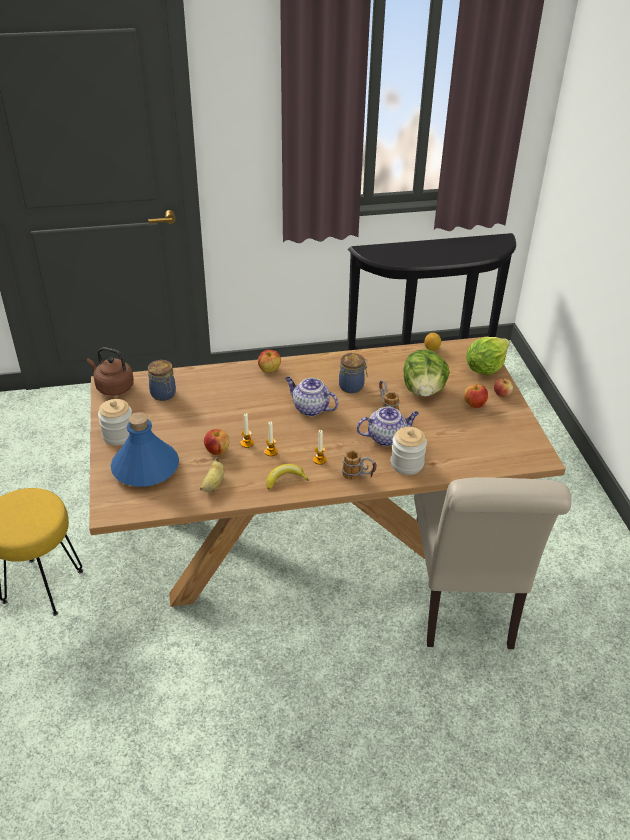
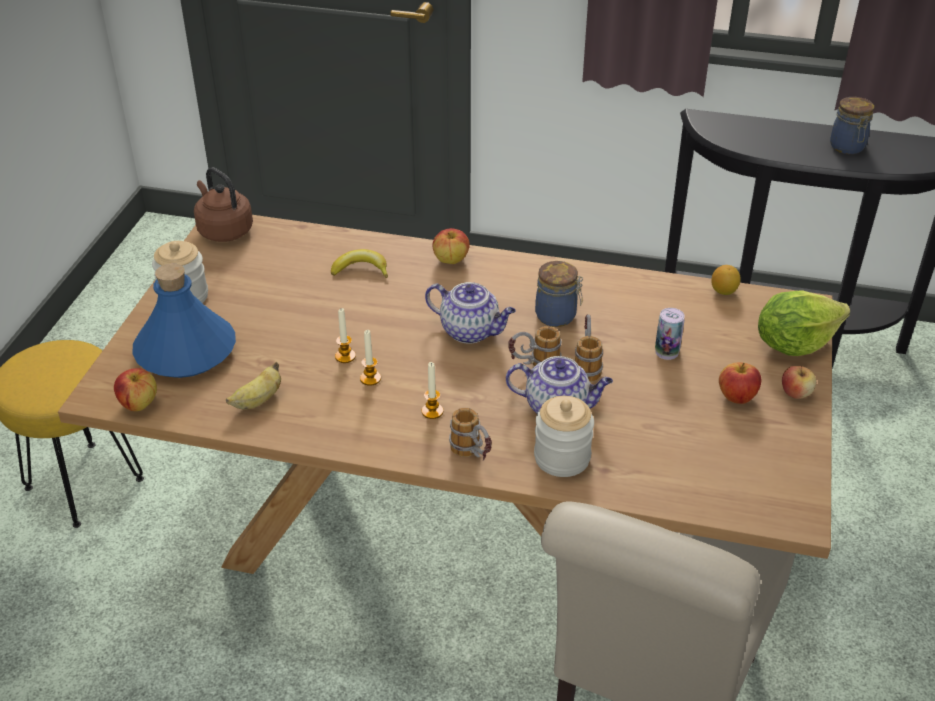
camera: 25 degrees right, 0 degrees up
jar [148,360,176,401] -> jar moved to [830,97,874,154]
apple [204,429,229,455] -> apple moved to [114,368,157,411]
banana [266,464,309,490] -> banana moved to [331,249,388,278]
teapot [285,377,338,416] -> teapot turned 150 degrees clockwise [425,282,516,344]
lettuce [404,349,450,397] -> can [655,308,685,360]
none -> mug [508,326,561,367]

